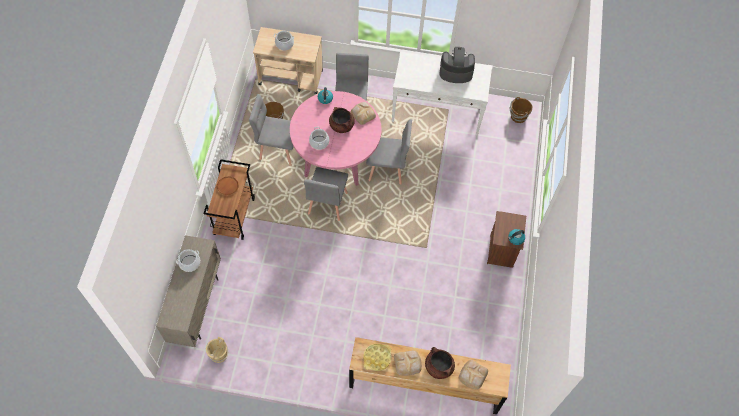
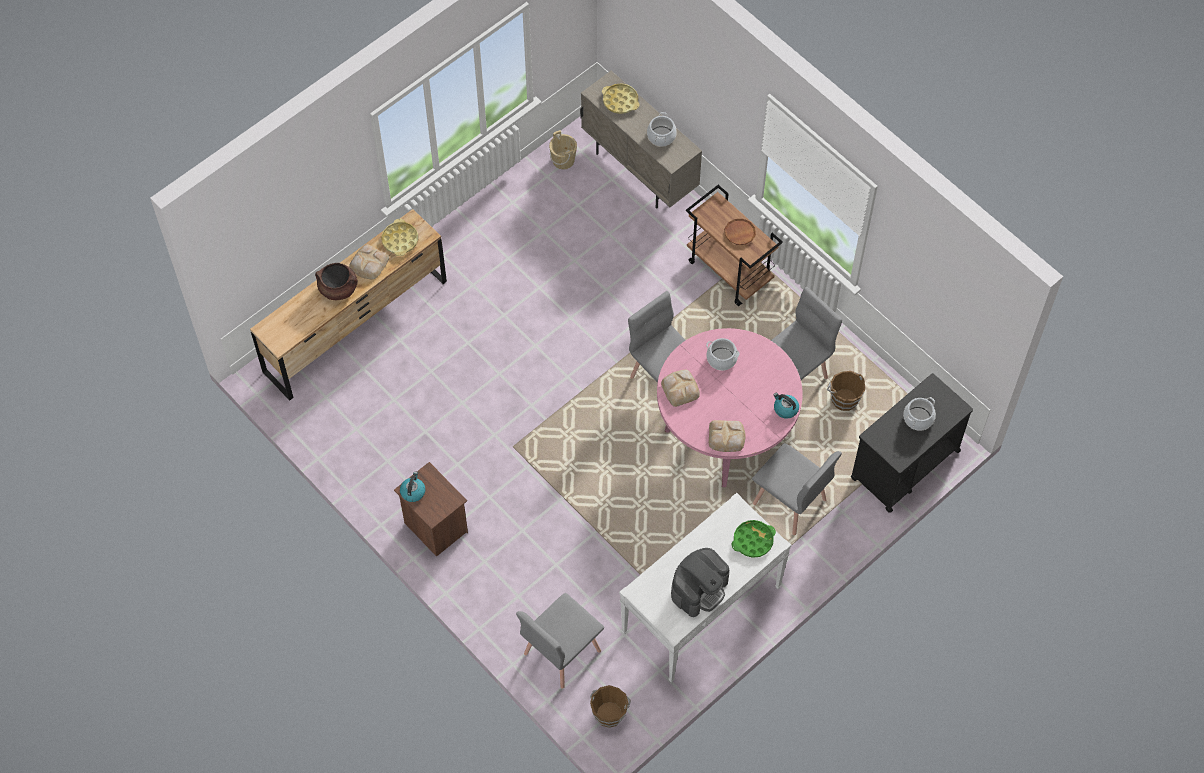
camera: 130 degrees right, 0 degrees up
beige cart [253,27,323,94] -> black cart [851,373,973,513]
brown cooking pot [329,107,355,133] -> none
grey chair [366,119,412,184] -> grey chair moved to [516,593,604,689]
bread [459,360,488,390] -> bread moved to [661,370,700,407]
none -> yellow tray [602,83,639,114]
none -> green tray [732,520,776,558]

